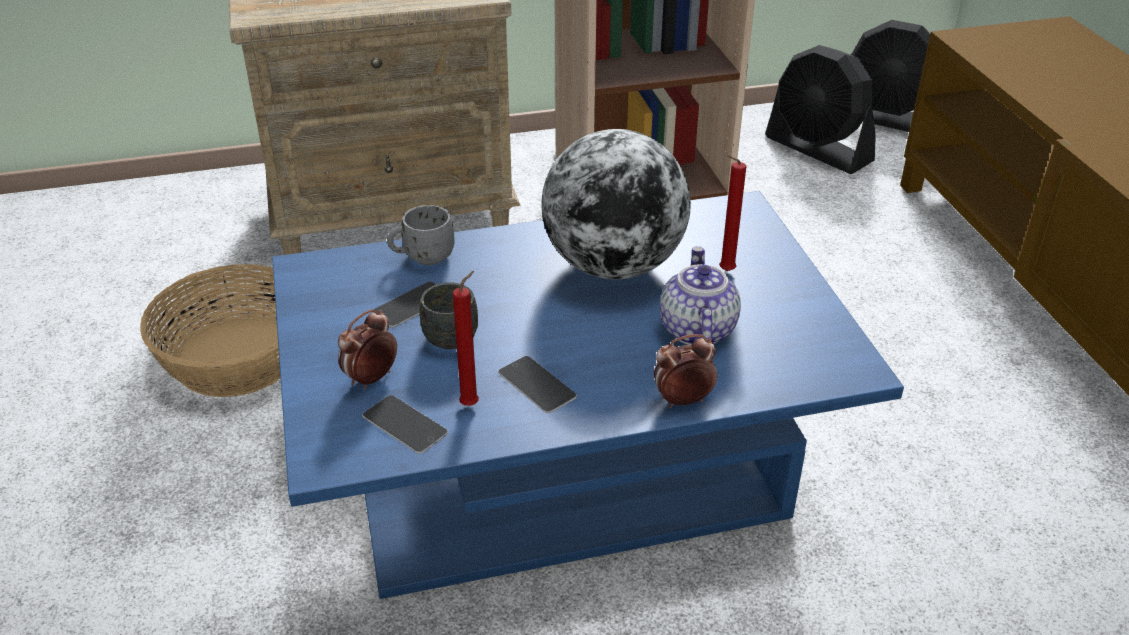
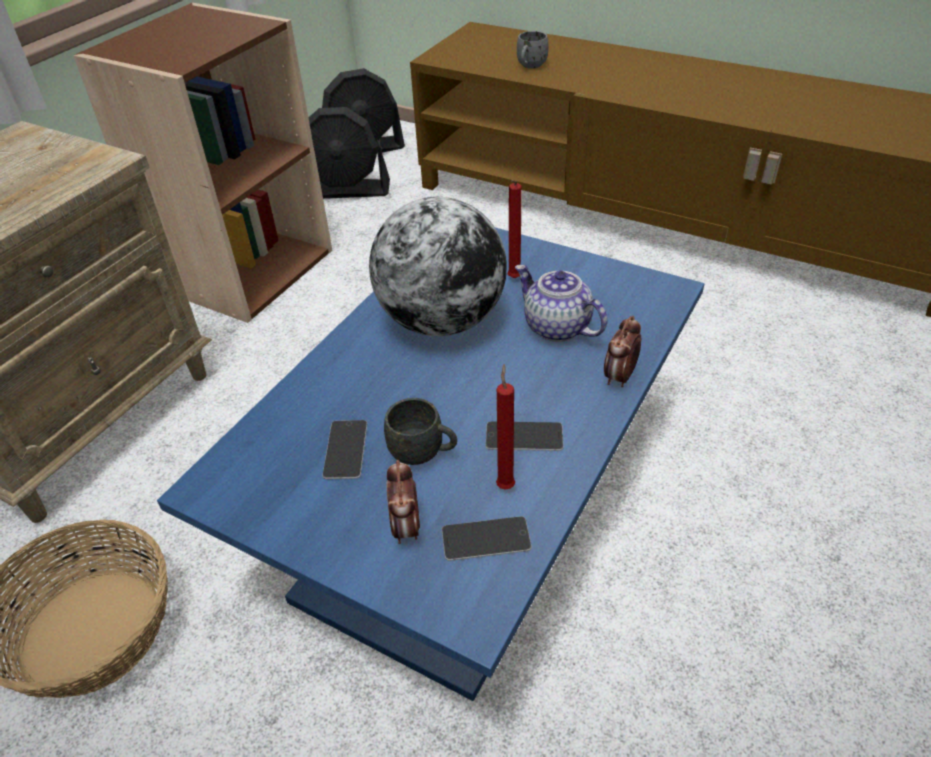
camera: 45 degrees left, 5 degrees up
grey mug [387,205,454,265] -> grey mug moved to [517,31,549,69]

